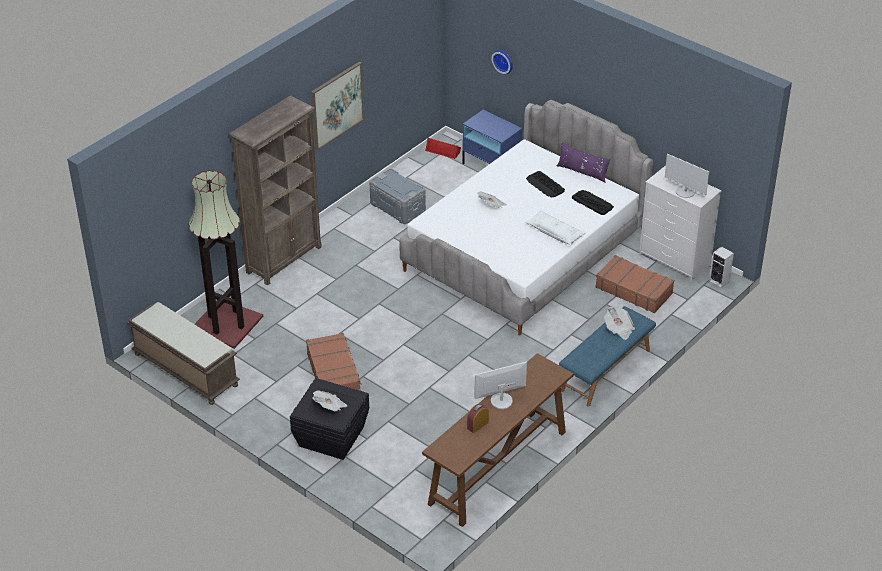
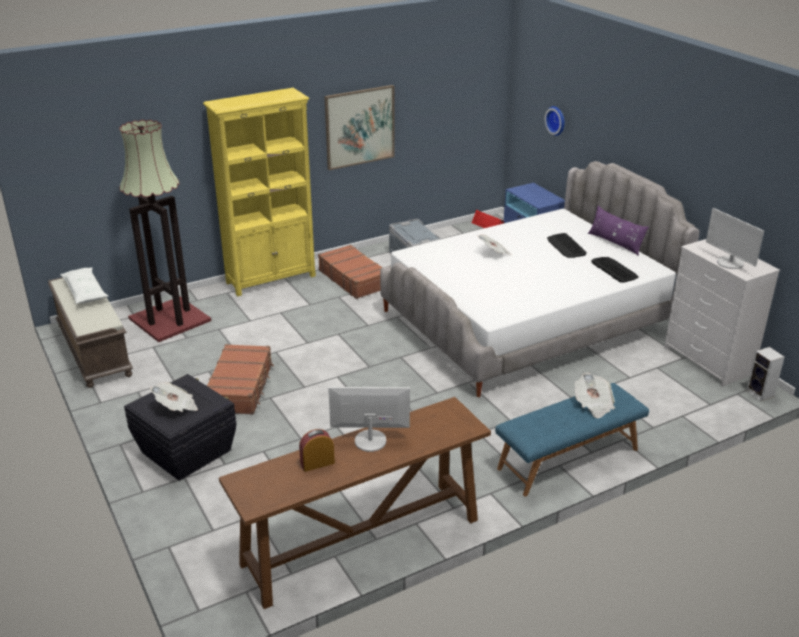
camera: 20 degrees right, 10 degrees down
brown bookcase [229,95,322,286] -> yellow bookcase [203,88,316,296]
white pillow [525,210,586,246] -> white pillow moved to [60,267,108,304]
brown suitcase [595,255,674,313] -> brown suitcase moved to [318,245,383,299]

